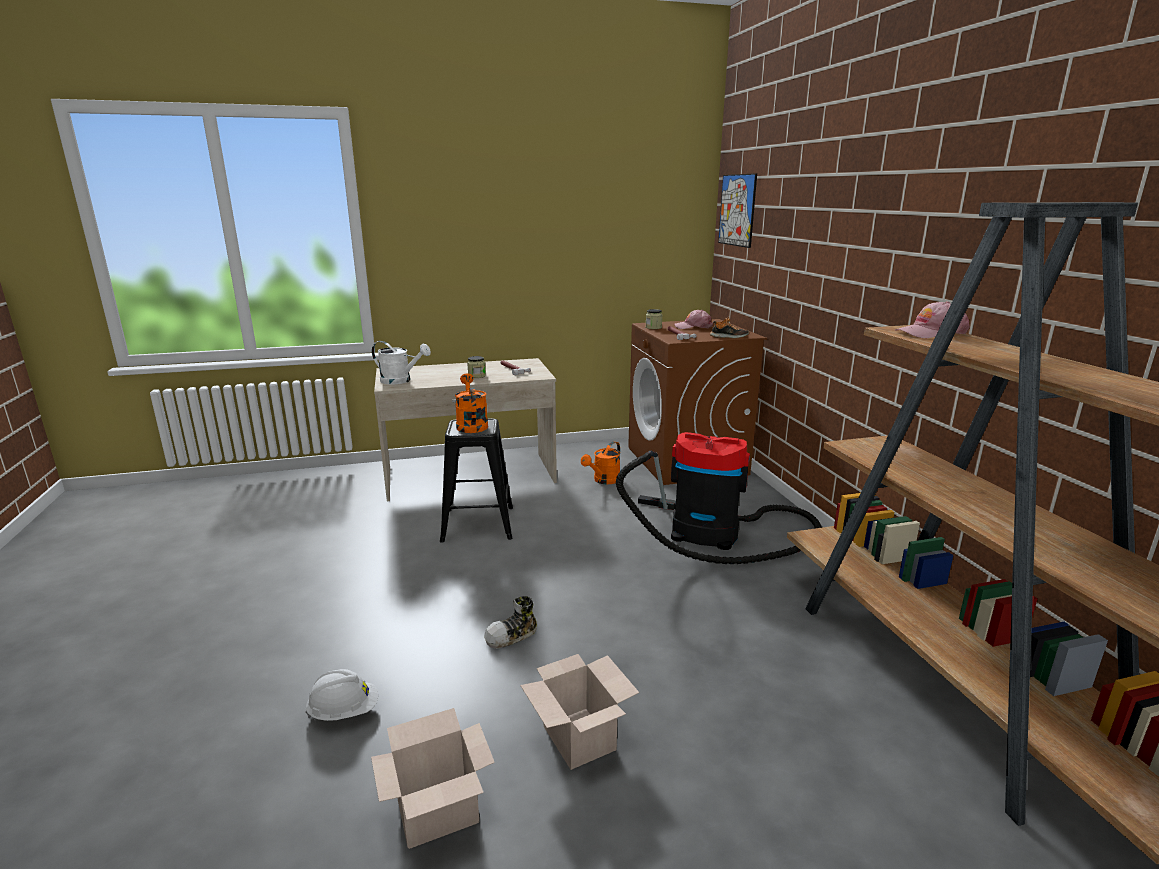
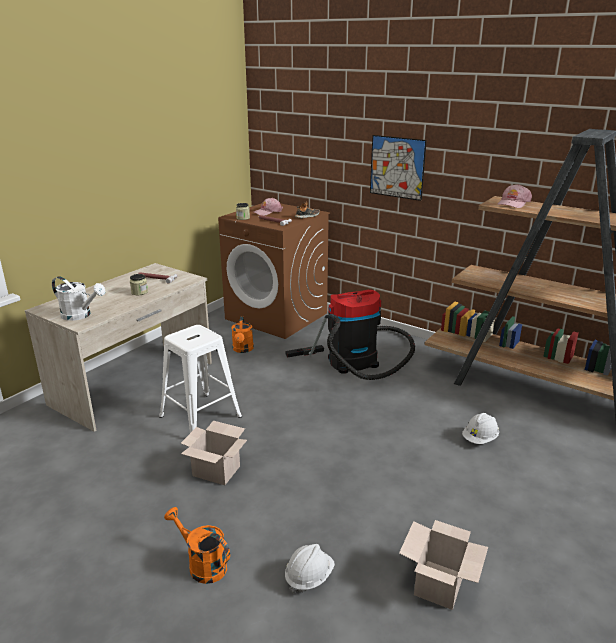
camera: 40 degrees left, 5 degrees up
white watering can [372,341,431,384] -> white watering can turned 45 degrees clockwise [52,276,106,321]
black stool [440,419,513,543] -> white stool [159,325,242,433]
orange watering can [455,373,488,433] -> orange watering can moved to [164,507,230,584]
shoe [484,596,537,649] -> none
cardboard box [520,654,639,770] -> cardboard box moved to [181,421,247,485]
picture [718,173,757,248] -> picture moved to [370,135,427,201]
none -> white hard hat [462,413,499,444]

